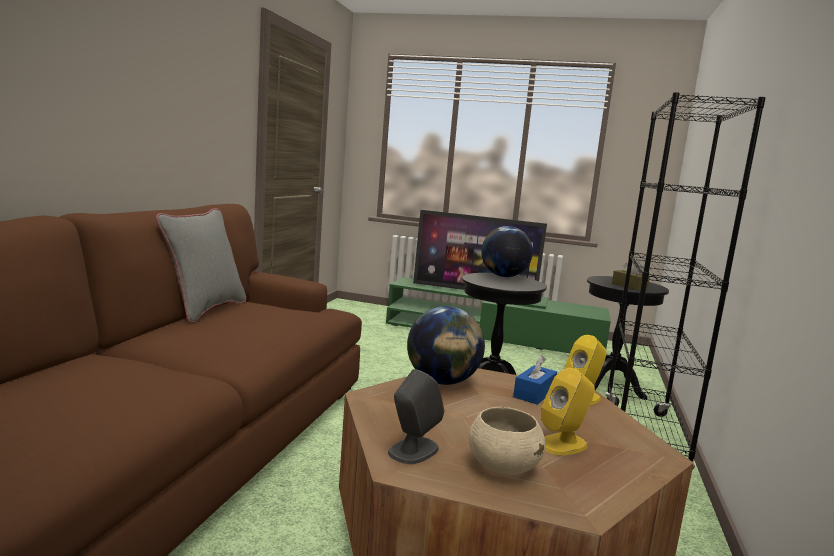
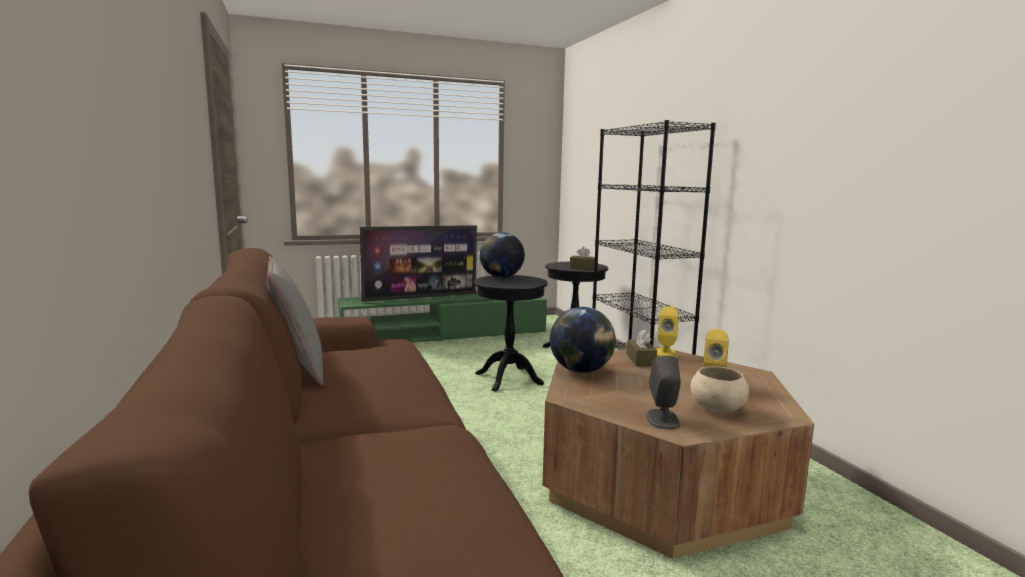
camera: 35 degrees left, 0 degrees up
blue tissue box [513,355,557,405] -> brown tissue box [626,329,657,367]

